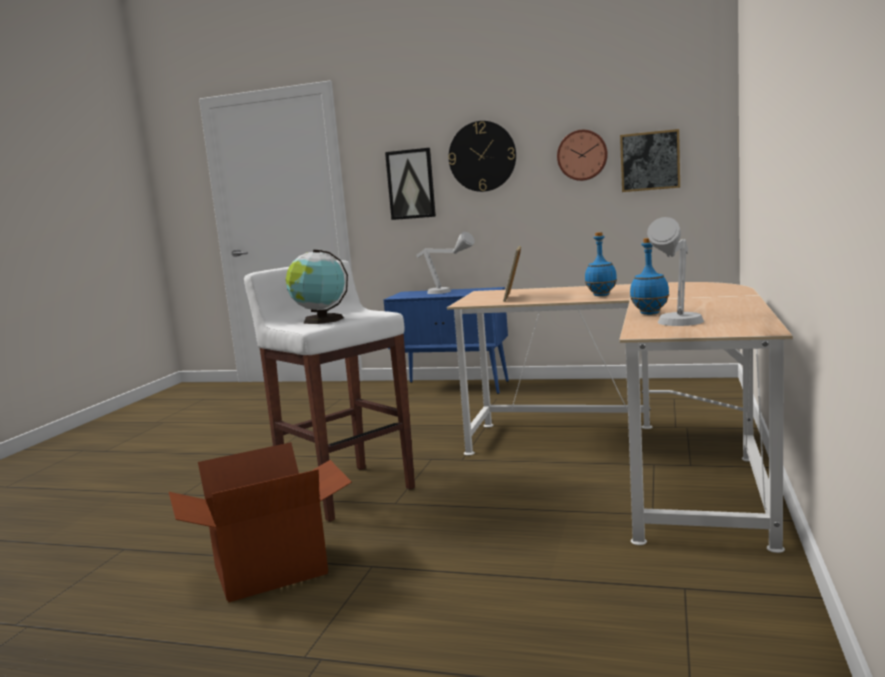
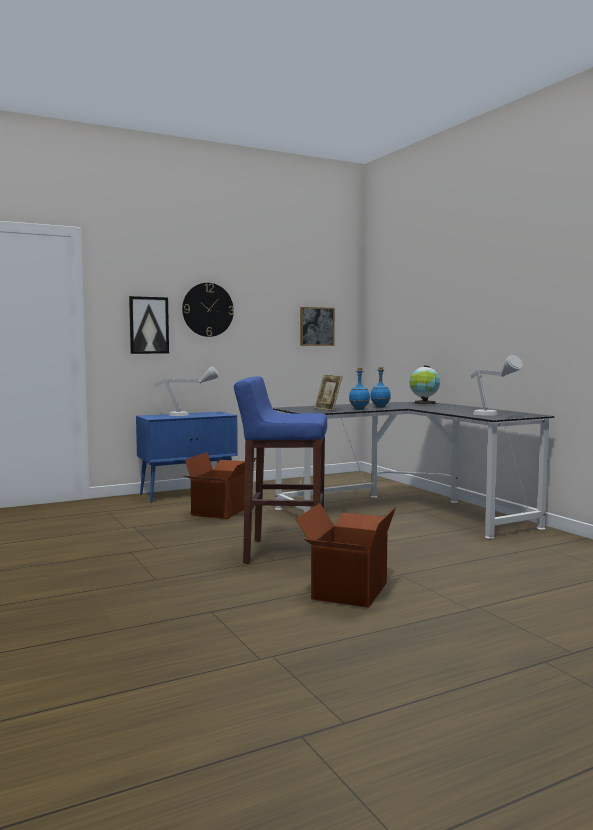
camera: 45 degrees left, 5 degrees down
white stool [244,260,415,522] -> blue stool [234,376,327,564]
globe [286,249,348,324] -> globe moved to [409,366,440,404]
beige desk [447,282,793,553] -> black desk [273,402,555,539]
wall clock [557,130,608,181] -> none
blue bottle [630,238,669,315] -> blue bottle moved to [349,368,370,410]
none -> cardboard box [184,452,256,519]

